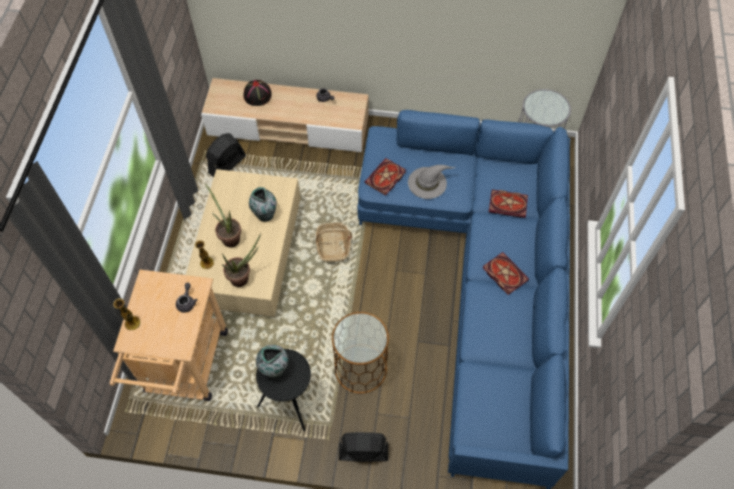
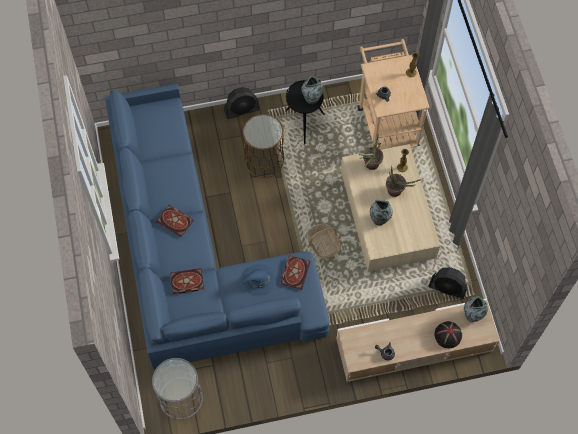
camera: 160 degrees right, 5 degrees up
black fan [206,133,246,177] -> black fan turned 90 degrees clockwise [428,267,467,299]
grey hat [408,165,455,199] -> blue hat [238,264,276,296]
none -> vase [464,296,488,322]

